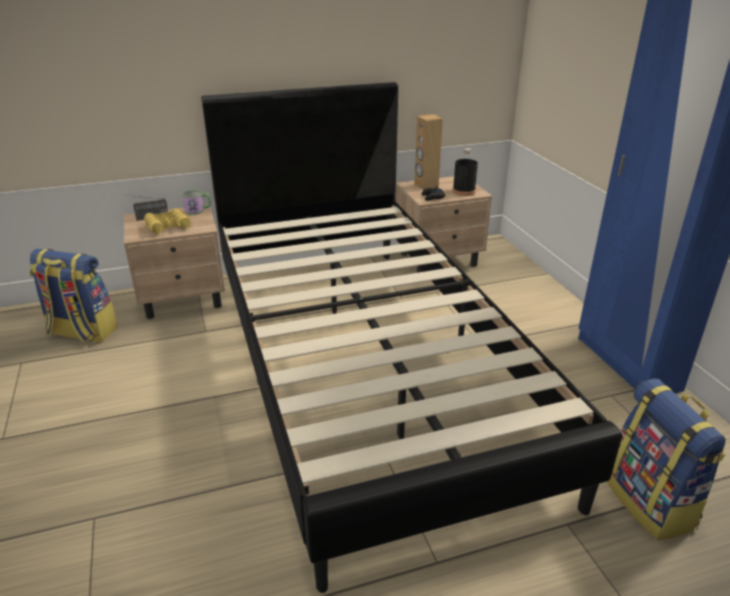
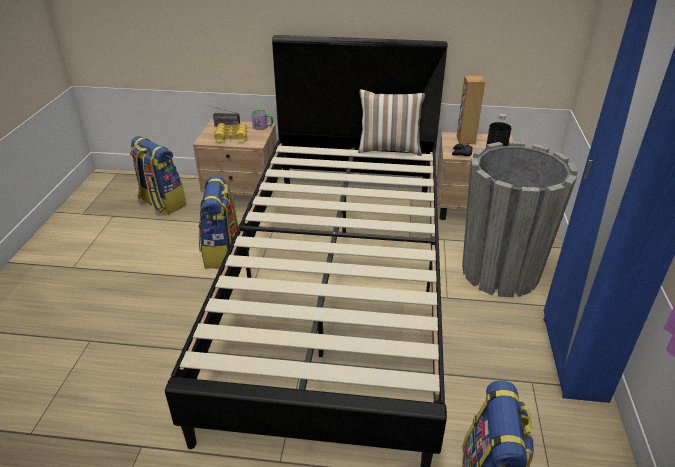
camera: 25 degrees right, 5 degrees up
none -> backpack [199,175,239,268]
none -> pillow [358,89,425,156]
none -> grey planter [462,141,578,297]

